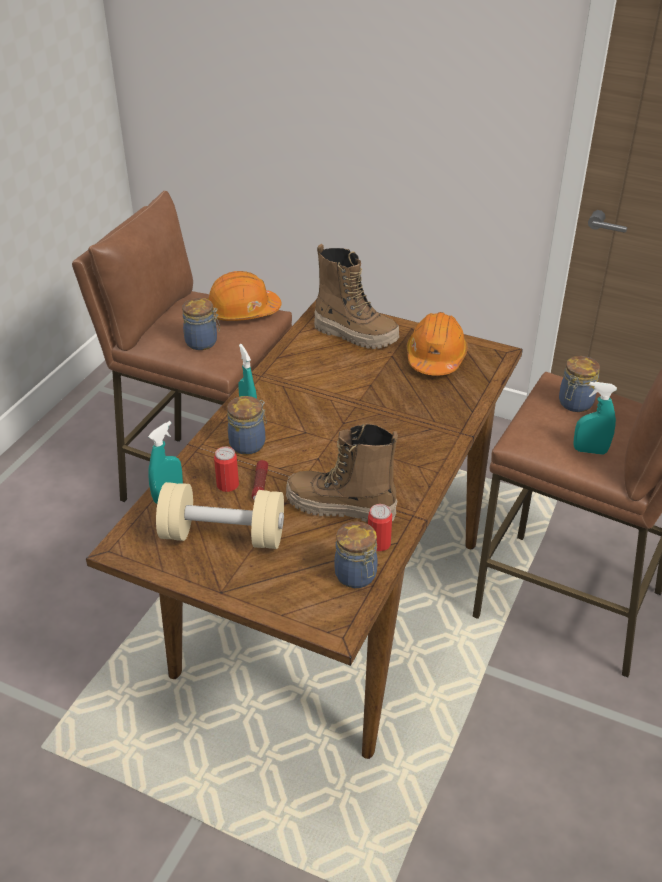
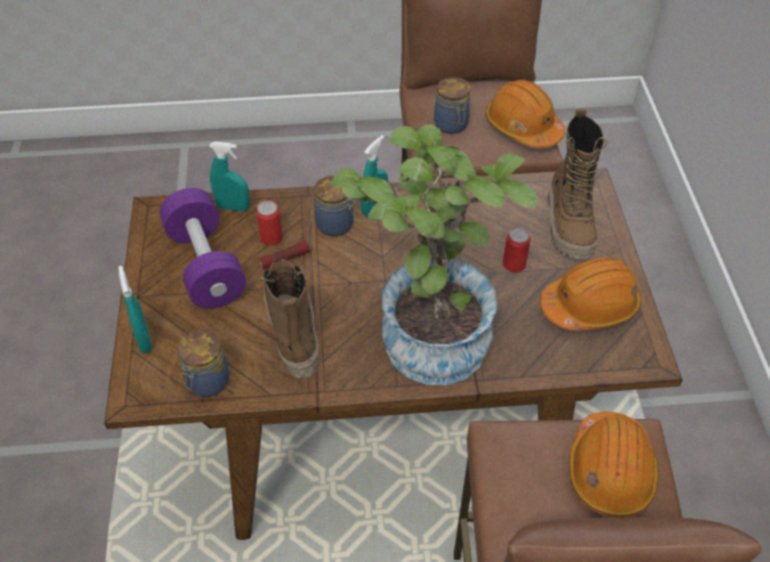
camera: 60 degrees right, 10 degrees up
beige dumbbell [156,482,284,549] -> purple dumbbell [160,188,246,309]
can [368,504,392,552] -> can moved to [503,227,531,272]
jar [559,356,600,412] -> orange hard hat [569,411,659,518]
turquoise spray bottle [574,382,617,455] -> turquoise spray bottle moved to [118,266,152,353]
none -> potted plant [330,125,538,385]

